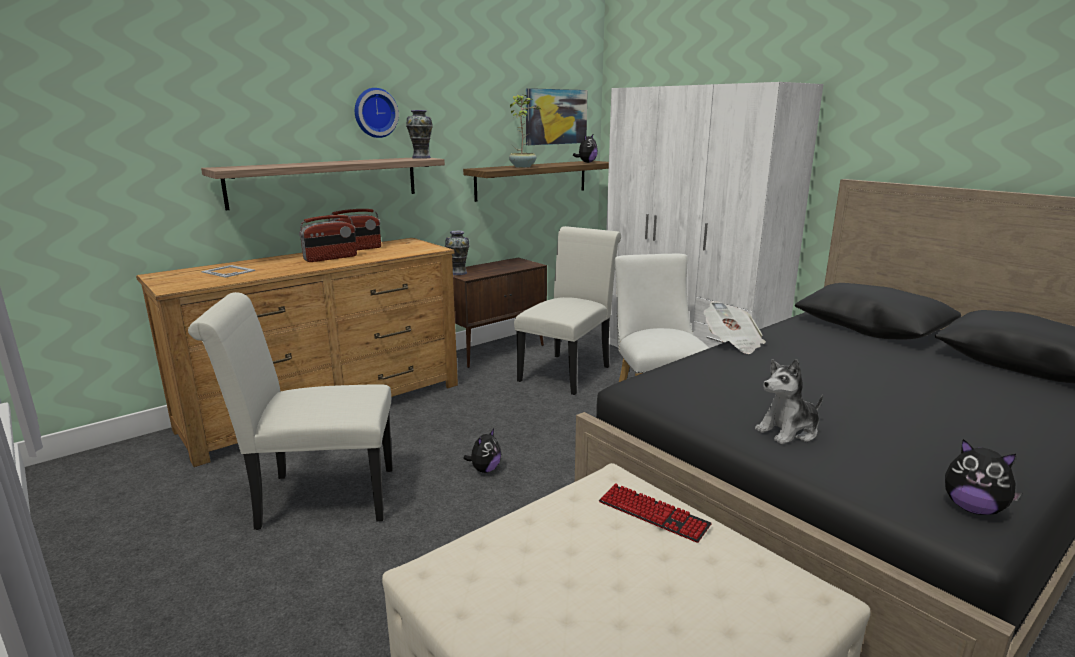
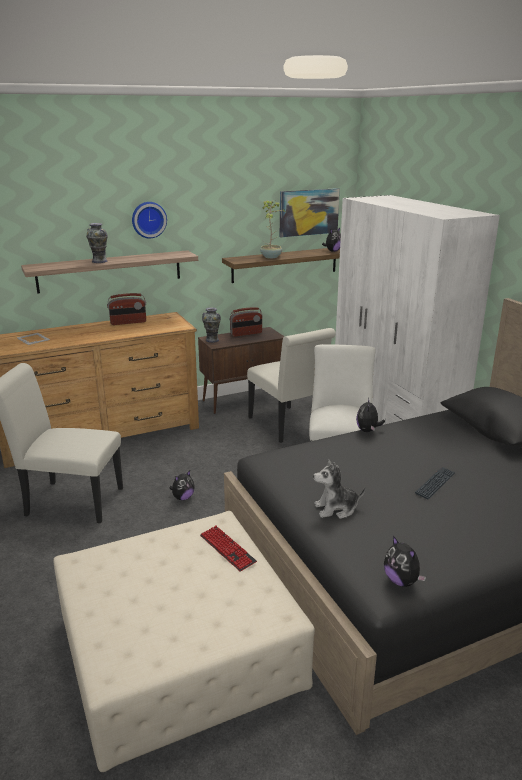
camera: 15 degrees right, 5 degrees up
radio [299,215,357,262] -> radio moved to [229,307,263,337]
vase [406,110,433,159] -> vase moved to [86,223,108,263]
white chair [514,226,621,395] -> white chair turned 105 degrees clockwise [247,328,336,443]
newspaper [703,301,766,354] -> plush toy [356,398,385,432]
none -> keyboard [415,467,456,499]

